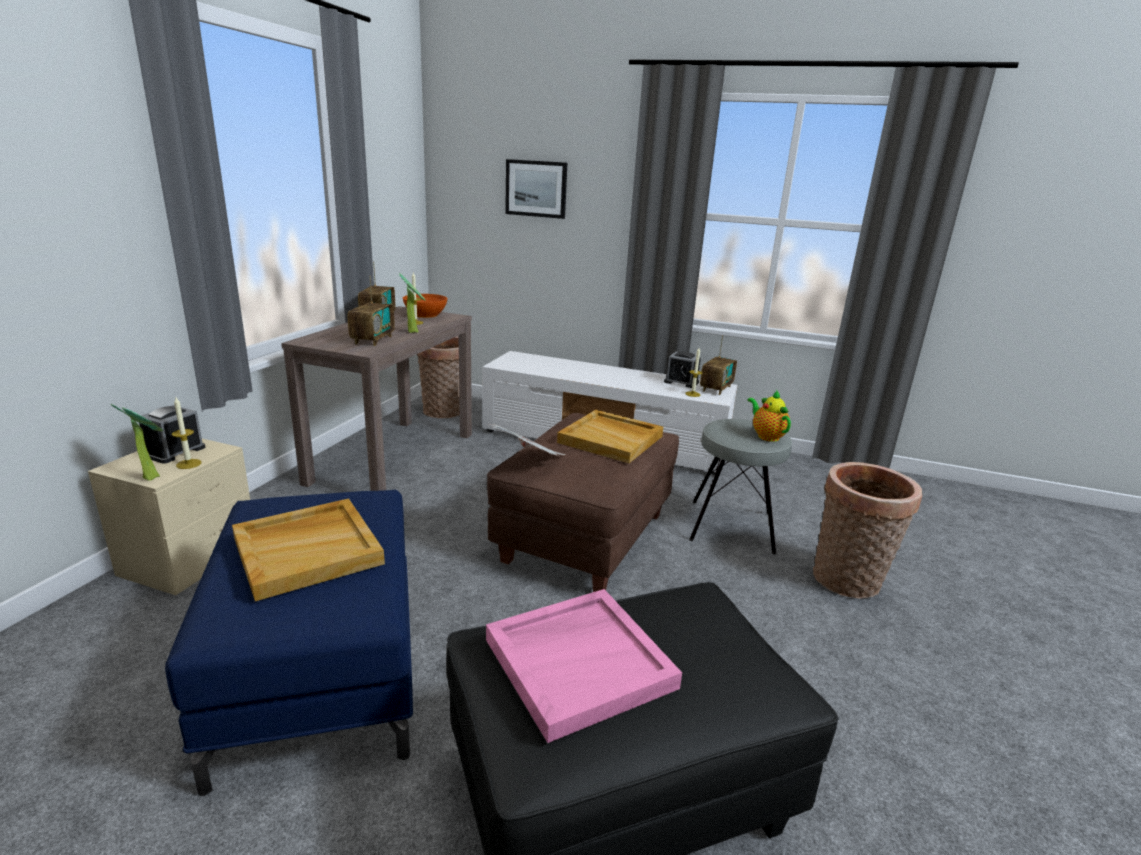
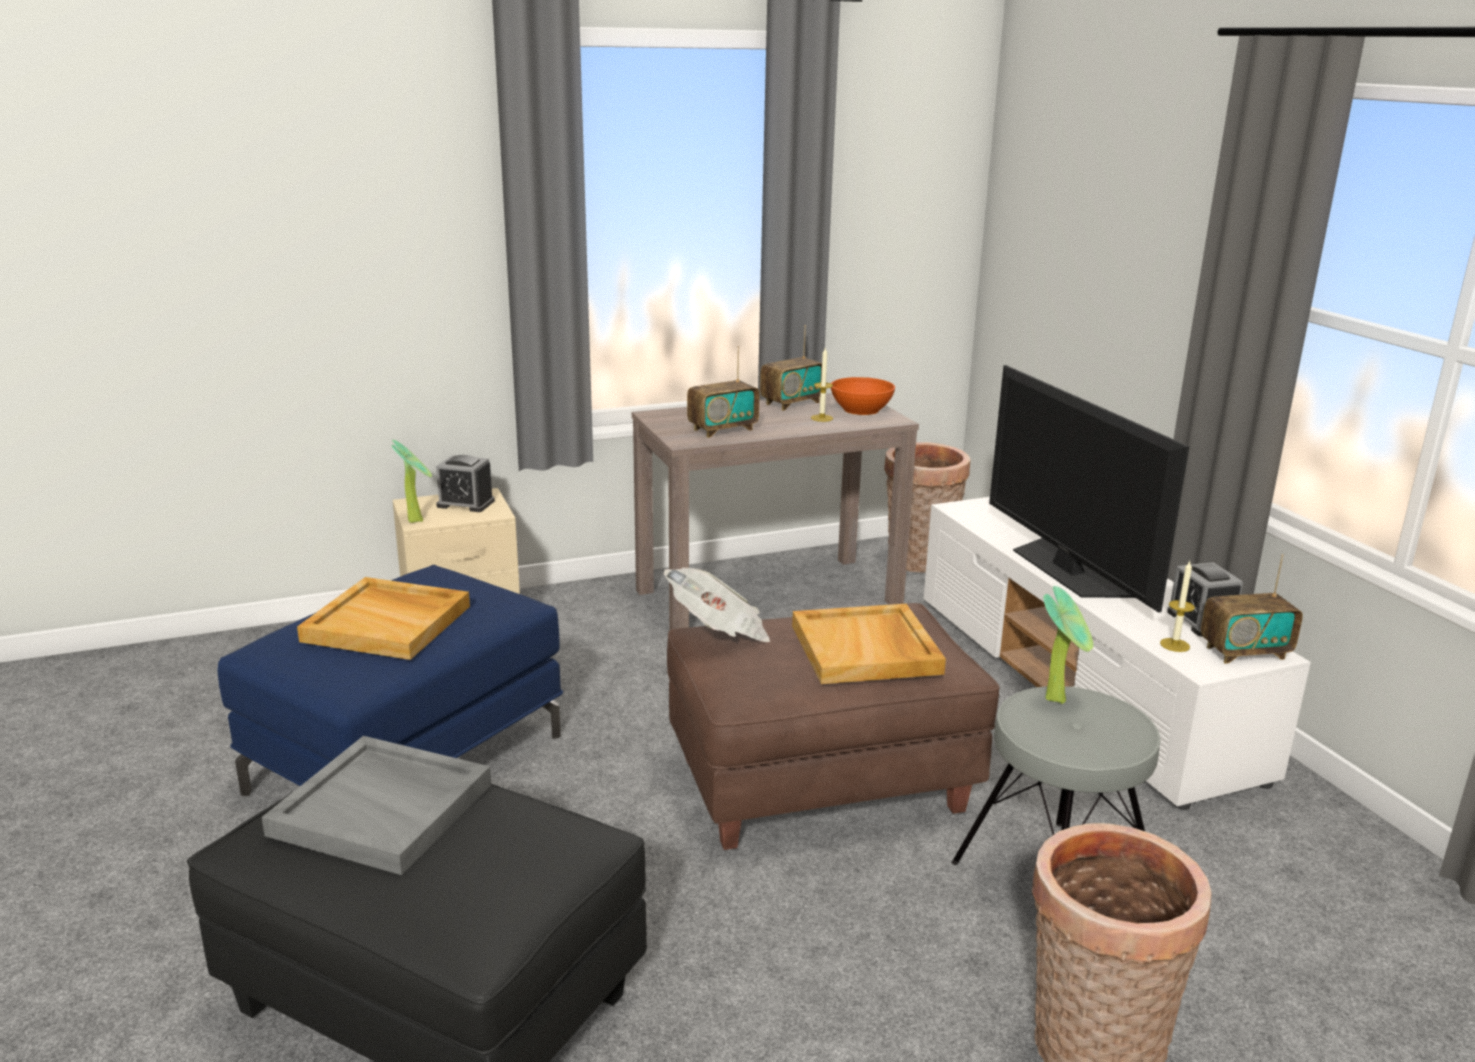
camera: 50 degrees right, 0 degrees up
alarm clock [139,405,206,464] -> alarm clock turned 150 degrees counterclockwise [436,455,495,512]
candle [172,397,201,469] -> none
potted plant [399,273,425,333] -> potted plant moved to [1043,586,1093,704]
pink tray [486,589,682,743] -> grey tray [262,736,491,875]
picture [505,159,567,219] -> none
teapot [748,390,791,442] -> none
none -> television [989,365,1189,613]

